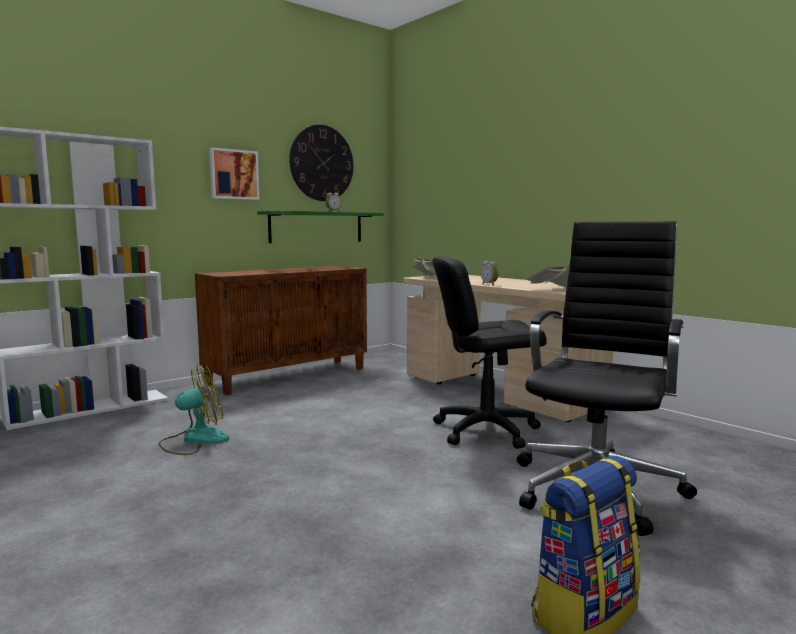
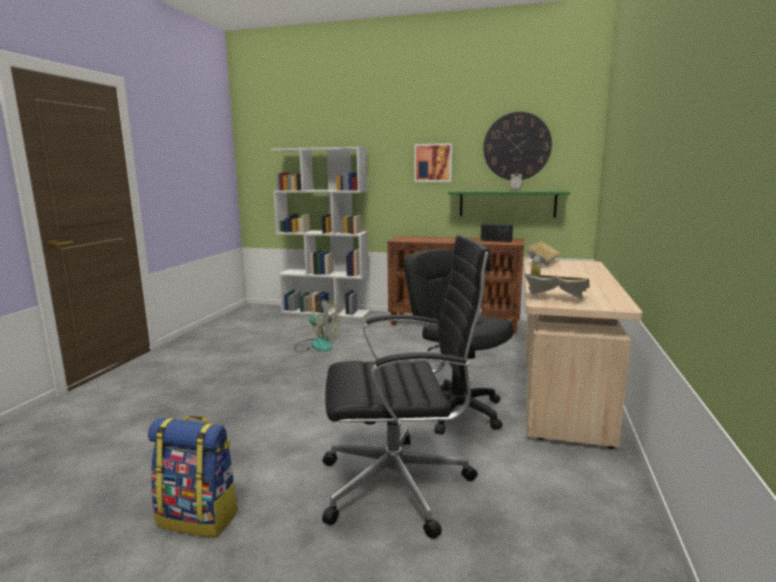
camera: 55 degrees right, 5 degrees up
none -> radio [481,223,513,242]

